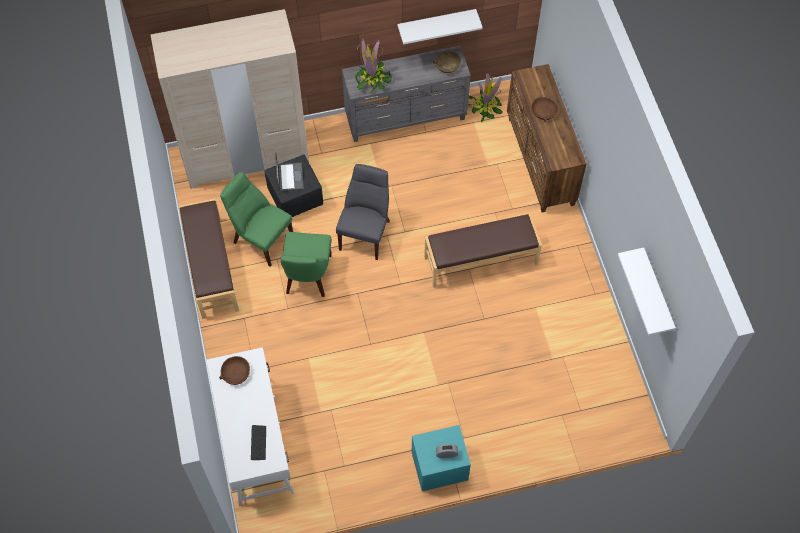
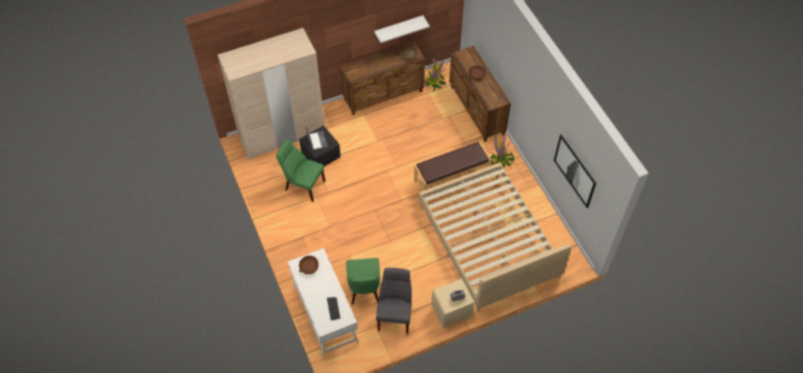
camera: 10 degrees left, 5 degrees down
brown bench [179,199,239,319] -> none
green chair [281,232,331,297] -> green chair moved to [346,258,380,305]
grey chair [336,164,390,260] -> grey chair moved to [376,268,412,334]
grey dresser [342,46,471,142] -> brown dresser [340,42,425,115]
potted plant [355,38,392,94] -> potted plant moved to [490,134,514,168]
turquoise nightstand [412,425,471,491] -> beige nightstand [431,279,474,328]
white shelf [618,248,676,335] -> picture [554,135,596,208]
none -> beige bed [418,162,572,312]

